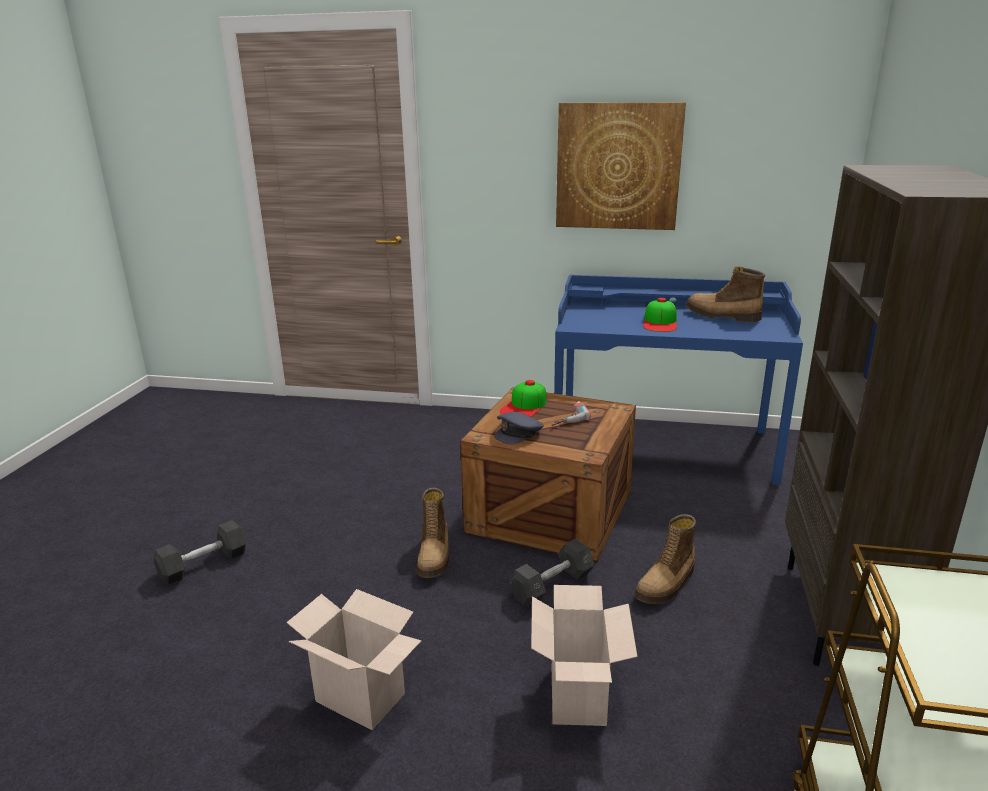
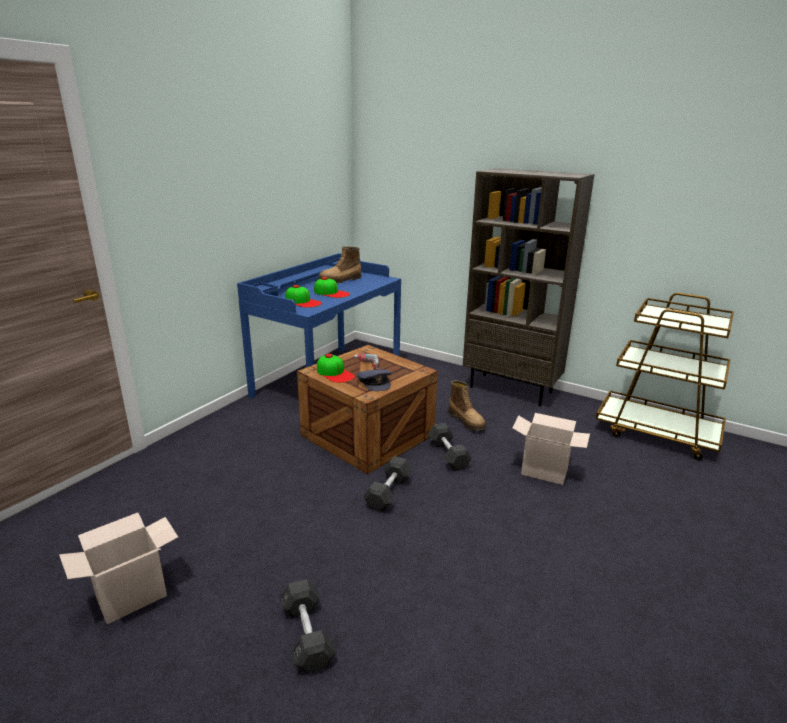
camera: 70 degrees left, 0 degrees up
cardboard box [287,589,421,730] -> cardboard box moved to [59,513,178,624]
boot [417,488,449,578] -> grey dumbbell [364,456,412,512]
picture [556,102,686,230] -> none
none -> cap [285,285,322,308]

